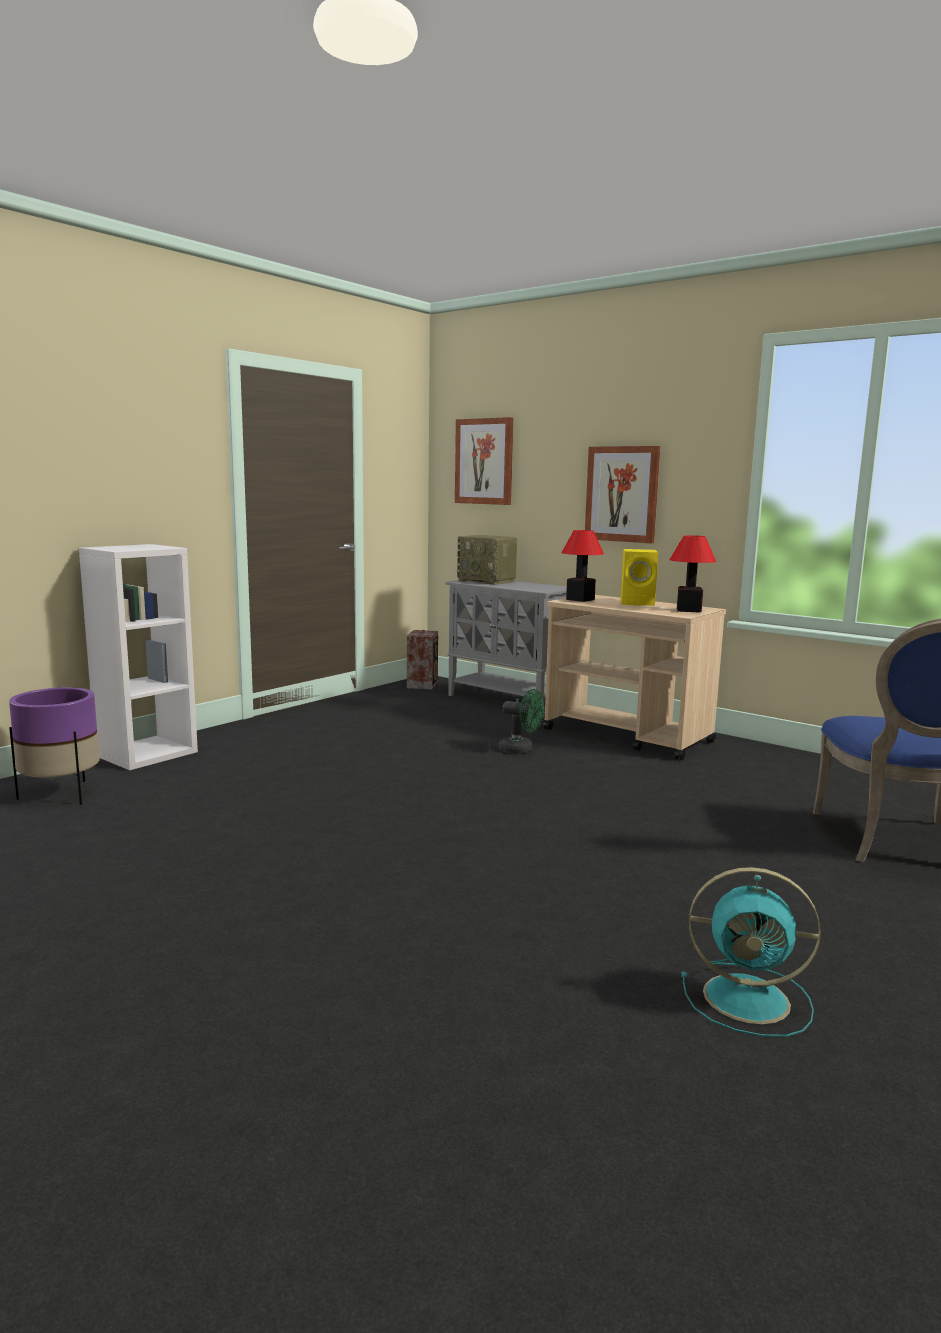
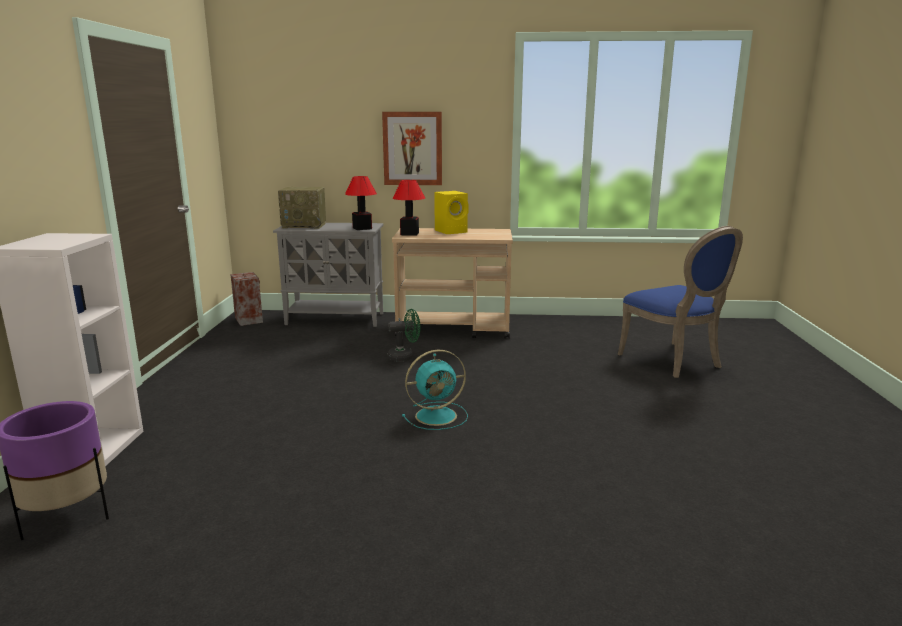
camera: 35 degrees left, 5 degrees up
picture [455,417,514,505] -> none
table lamp [669,535,716,613] -> table lamp moved to [345,176,377,230]
turquoise fan [681,867,821,1037] -> turquoise fan moved to [402,350,468,430]

